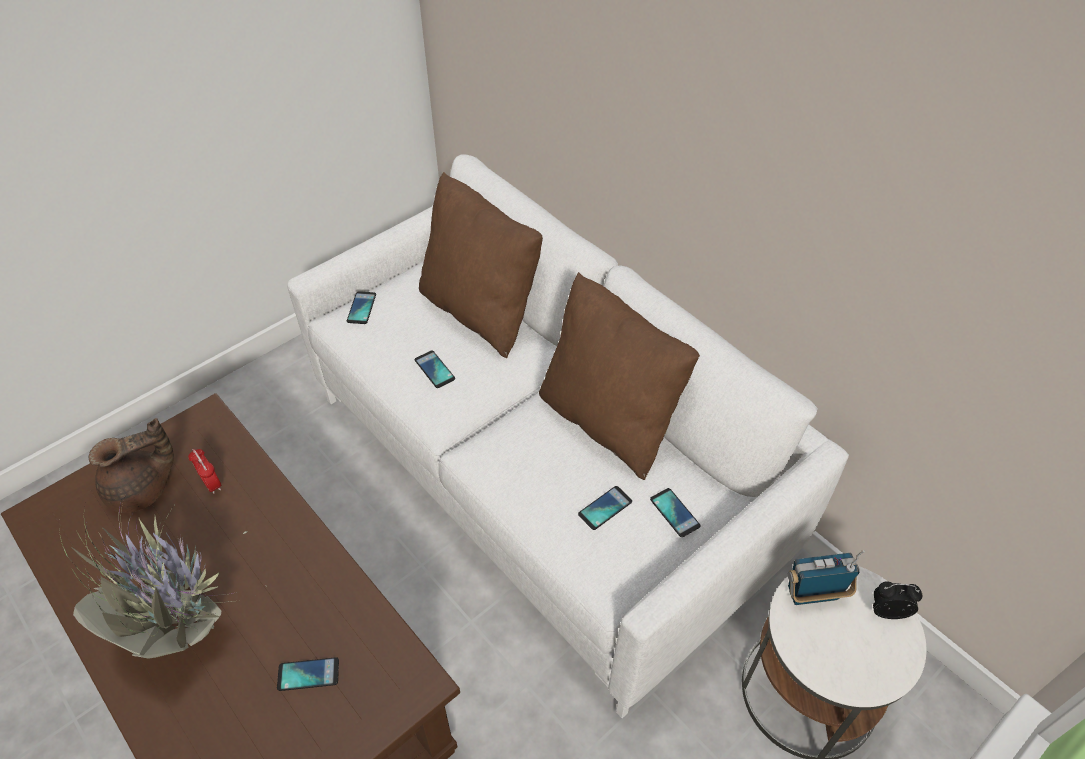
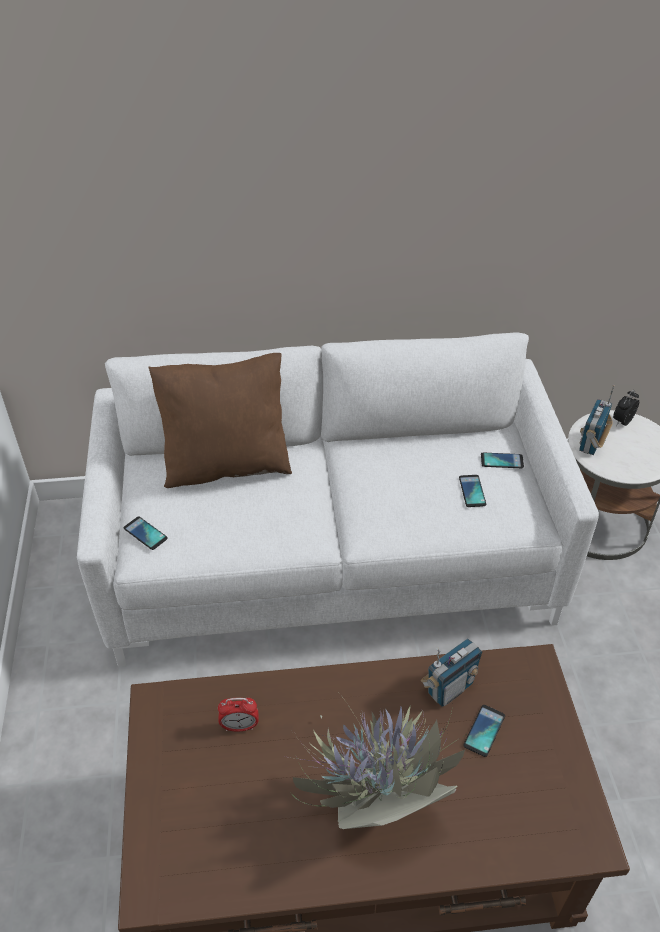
camera: 55 degrees left, 5 degrees down
brown teapot [89,418,174,513] -> none
phone [414,351,455,388] -> none
brown pillow [539,272,700,480] -> none
none -> radio [421,638,482,707]

